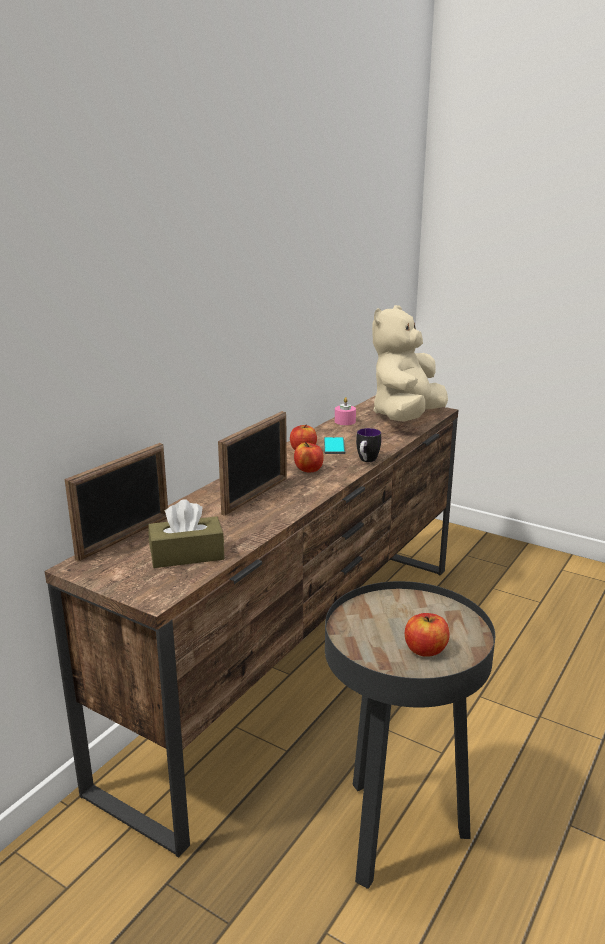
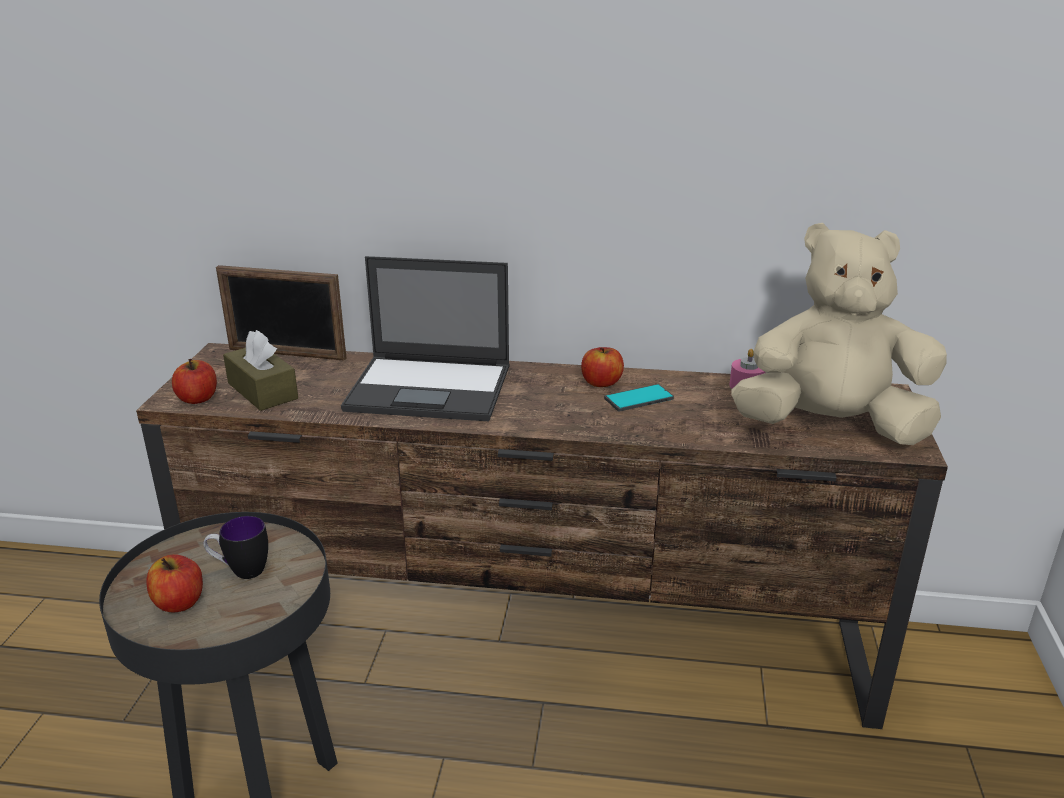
camera: 65 degrees right, 5 degrees up
picture frame [218,411,287,516] -> laptop [341,256,510,421]
apple [294,442,324,472] -> apple moved to [172,359,217,404]
mug [356,428,381,462] -> mug moved to [204,516,268,579]

